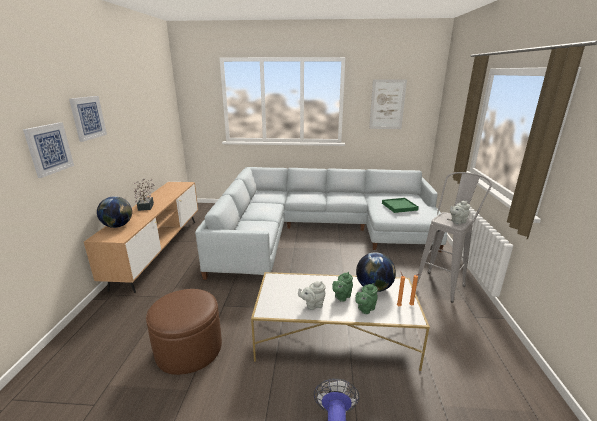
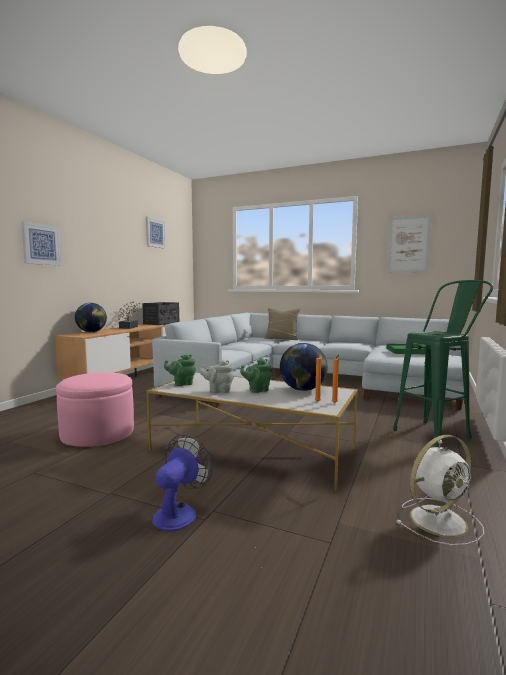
camera: 20 degrees right, 15 degrees down
picture [69,96,107,142] -> picture moved to [146,217,166,249]
brown ottoman [146,289,222,375] -> pink ottoman [56,373,134,447]
green teapot [355,283,378,314] -> green teapot moved to [164,355,196,386]
grey stool [417,172,492,303] -> green stool [393,280,493,447]
grey teapot [450,201,470,224] -> none
none -> radio [142,302,179,325]
none -> beige pillow [264,308,300,340]
none -> white fan [397,435,484,546]

